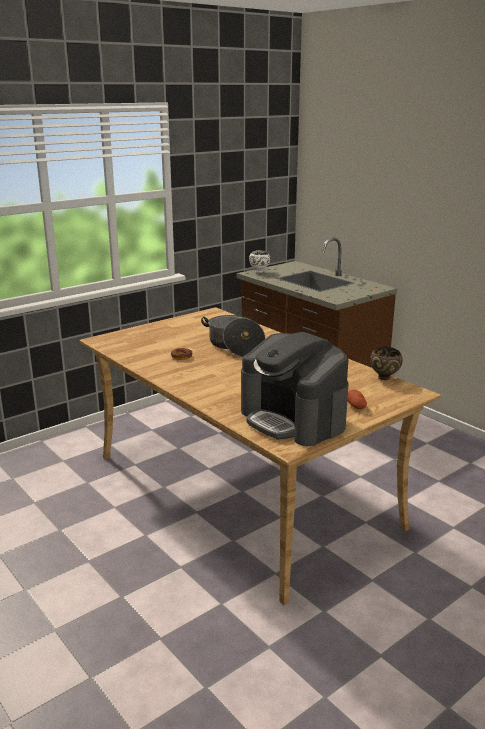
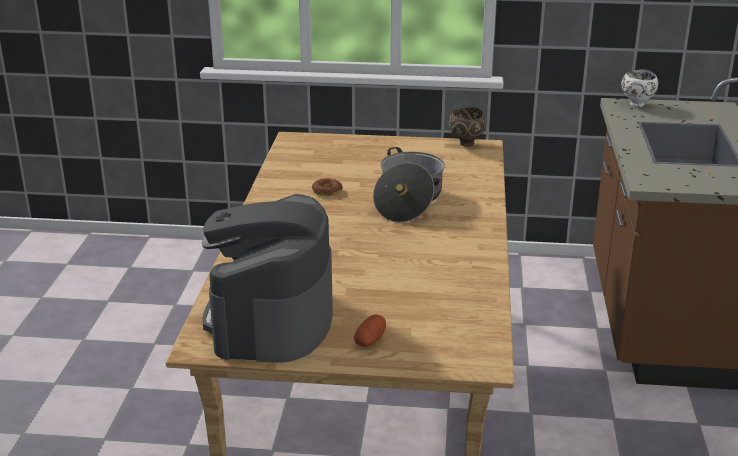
camera: 45 degrees right, 5 degrees up
brown bowl [370,346,403,380] -> brown bowl moved to [449,107,487,147]

